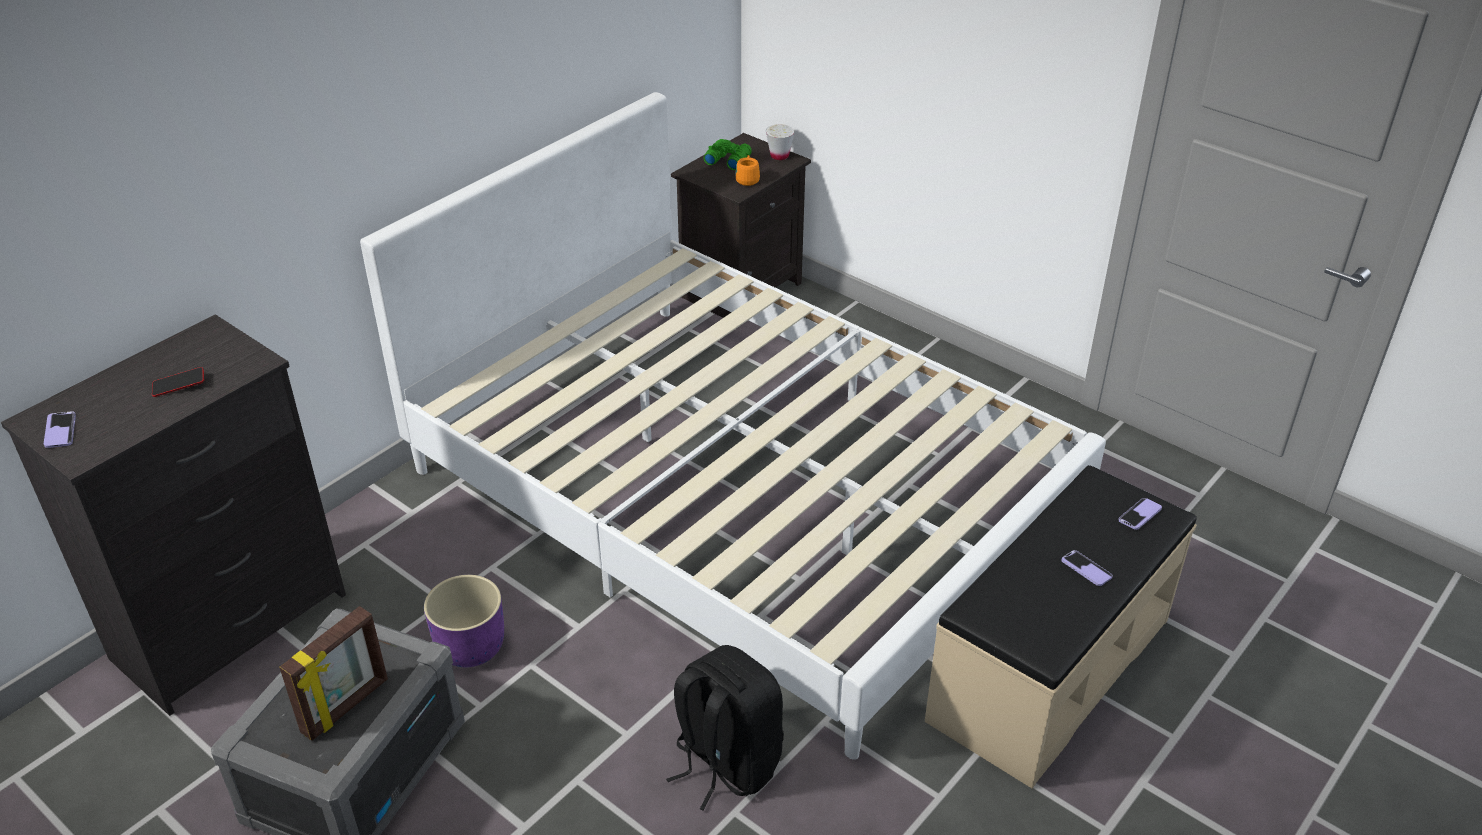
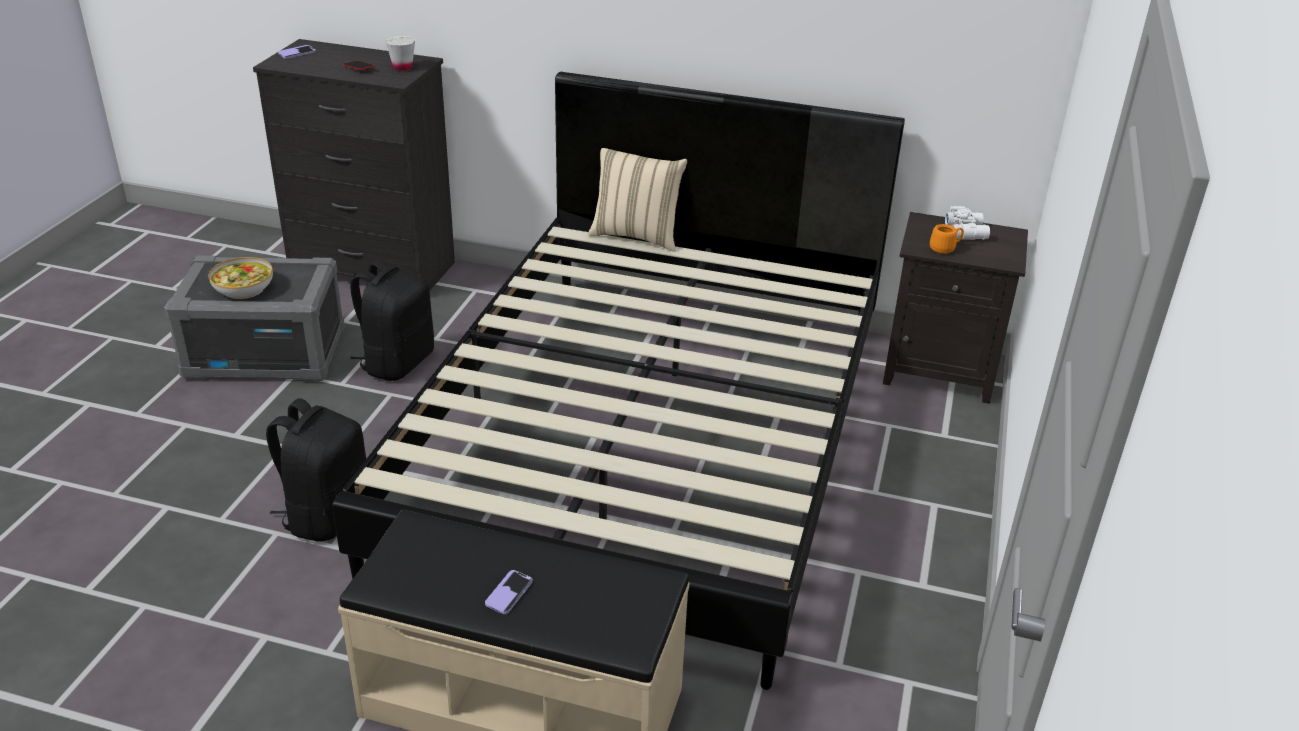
camera: 65 degrees right, 5 degrees down
picture frame [279,606,388,741] -> bowl [209,257,273,299]
white bed [360,92,1106,760] -> black bed [332,72,905,690]
purple planter [424,575,504,667] -> black backpack [350,260,434,381]
green binoculars [704,139,752,170] -> white binoculars [945,206,990,240]
white cup [766,124,795,160] -> white cup moved to [386,36,415,71]
phone [1118,498,1162,530] -> none
none -> beige pillow [588,148,687,252]

